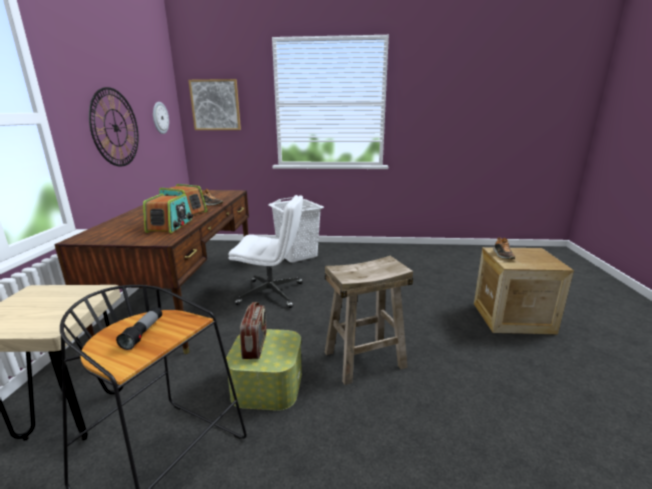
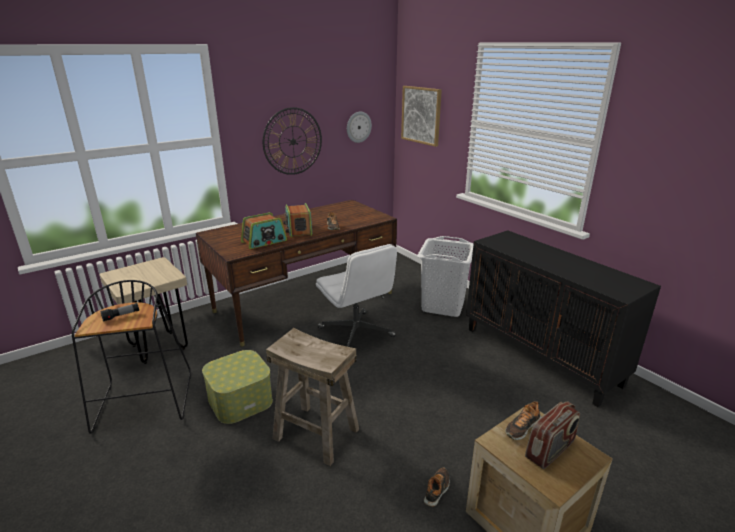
camera: 50 degrees right, 5 degrees up
radio [240,302,267,359] -> radio moved to [525,402,580,469]
none -> shoe [424,467,450,507]
none -> black cabinet [466,230,661,407]

